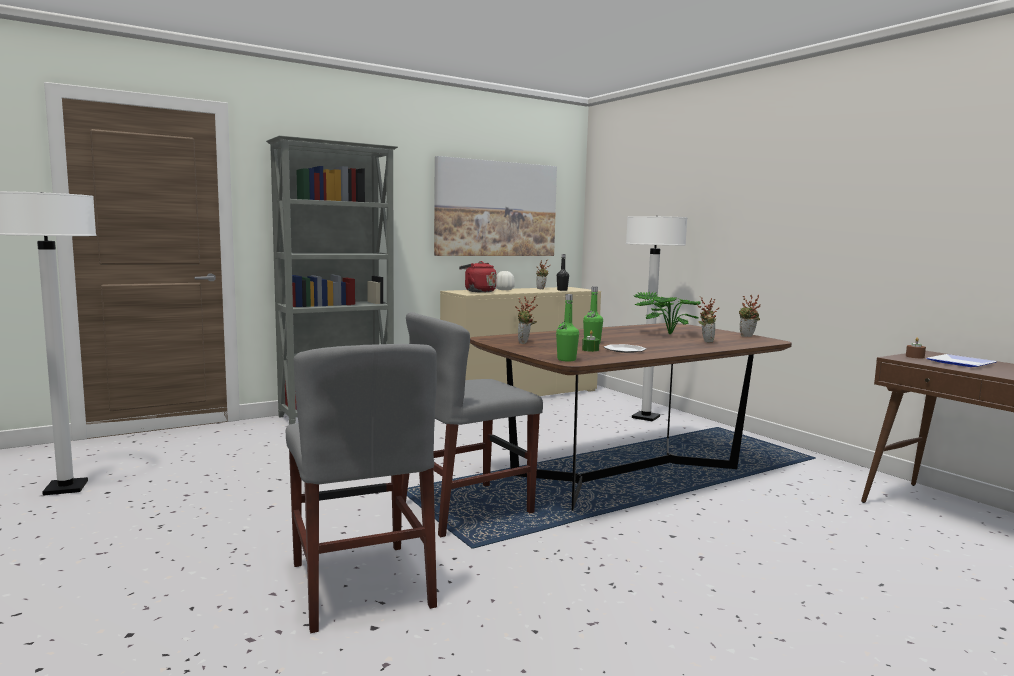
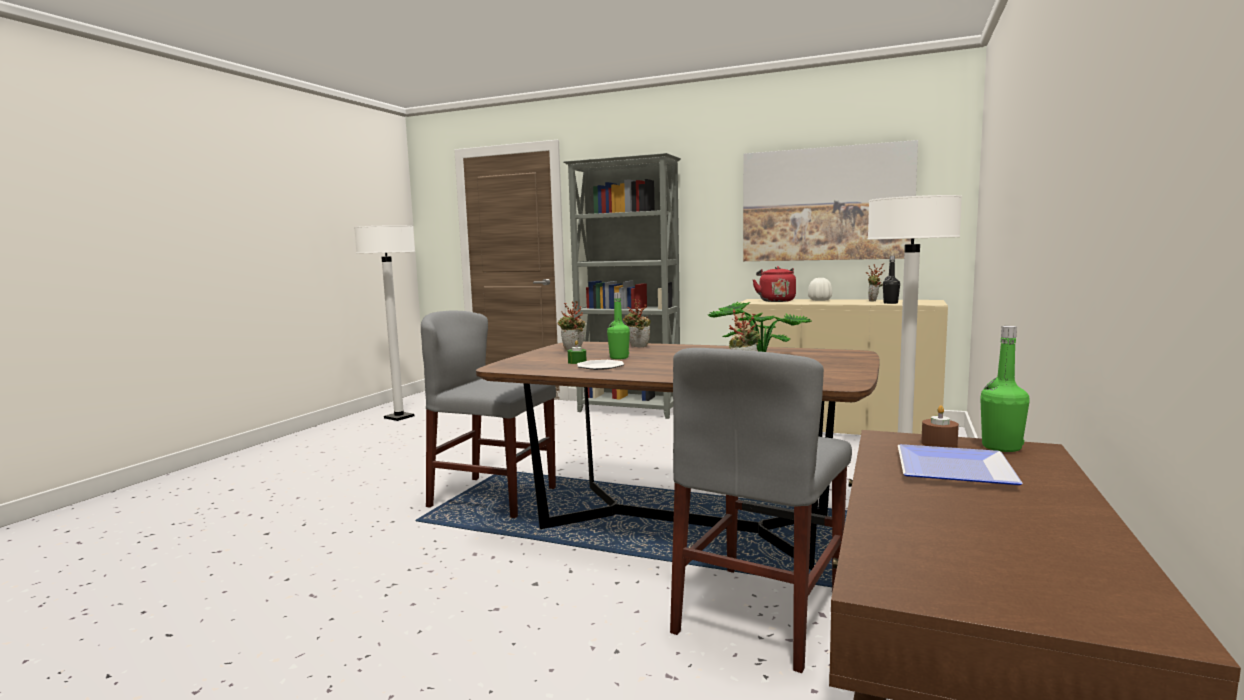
camera: 55 degrees right, 0 degrees up
grey chair [286,344,437,633] -> grey chair moved to [670,348,852,673]
green bottle [556,294,579,361] -> green bottle moved to [980,326,1030,452]
potted plant [739,295,760,337] -> potted plant moved to [623,299,651,347]

